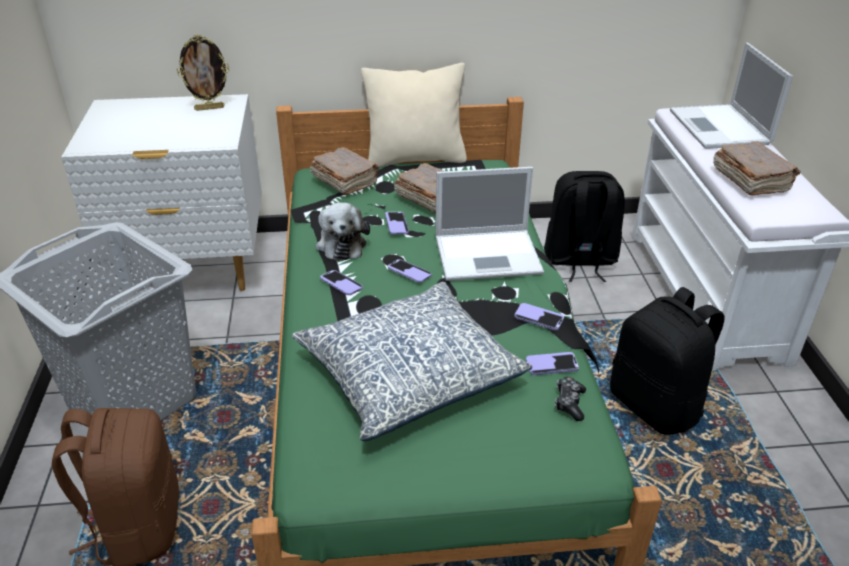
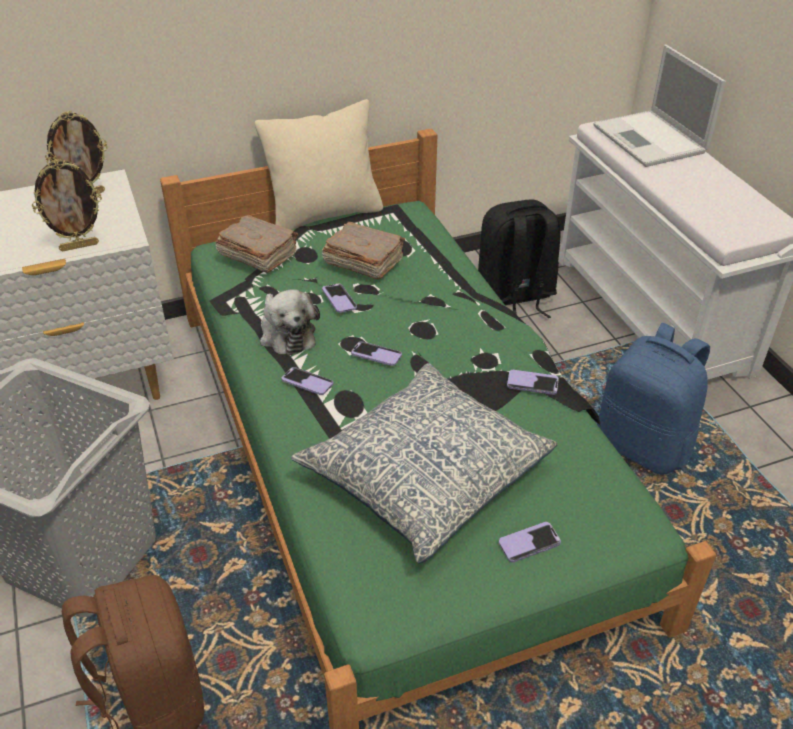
camera: 15 degrees left, 5 degrees up
laptop [435,167,544,281] -> none
phone [526,352,579,375] -> phone moved to [499,522,561,562]
game controller [555,377,586,421] -> none
black backpack [610,287,724,435] -> blue backpack [597,323,710,475]
brown book [713,141,801,196] -> none
none -> picture frame [32,159,102,251]

